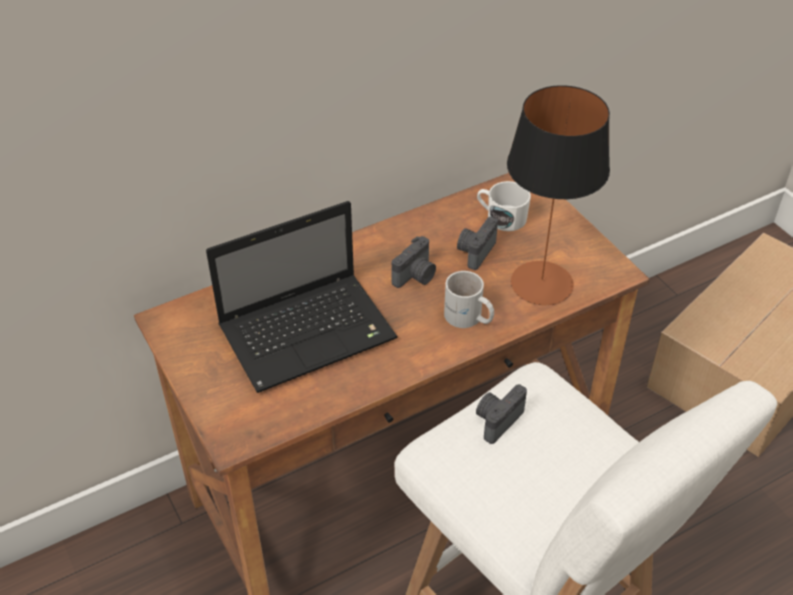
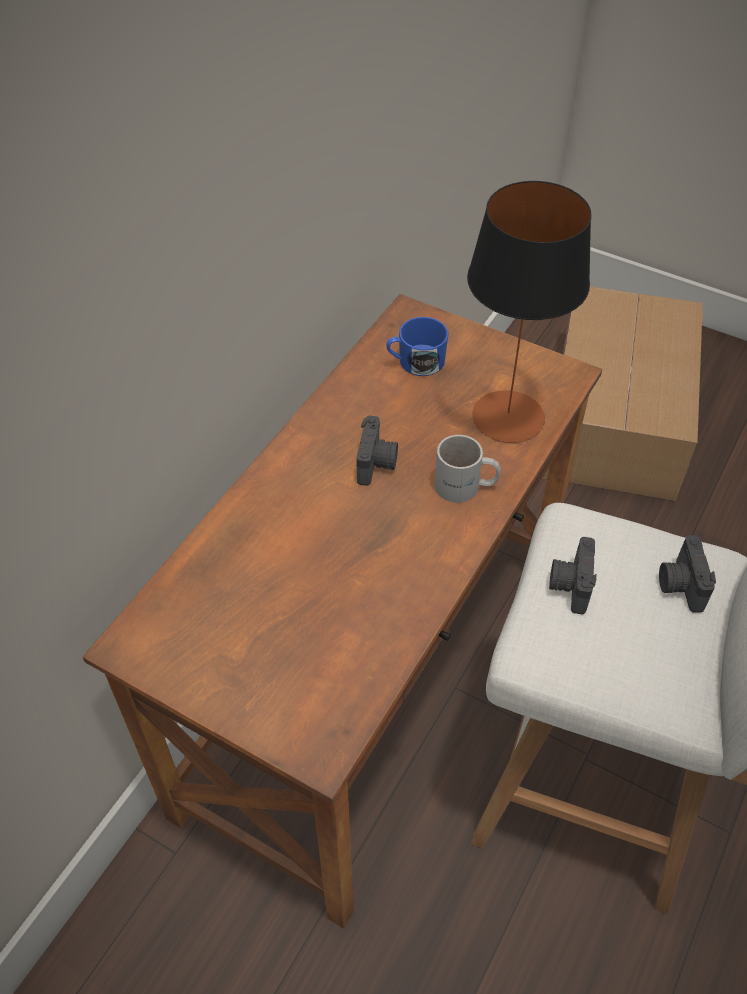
camera: 30 degrees left, 5 degrees up
laptop [206,201,398,393] -> none
camera [457,217,498,270] -> camera moved to [659,535,716,613]
white mug [477,181,531,231] -> blue mug [386,317,449,376]

